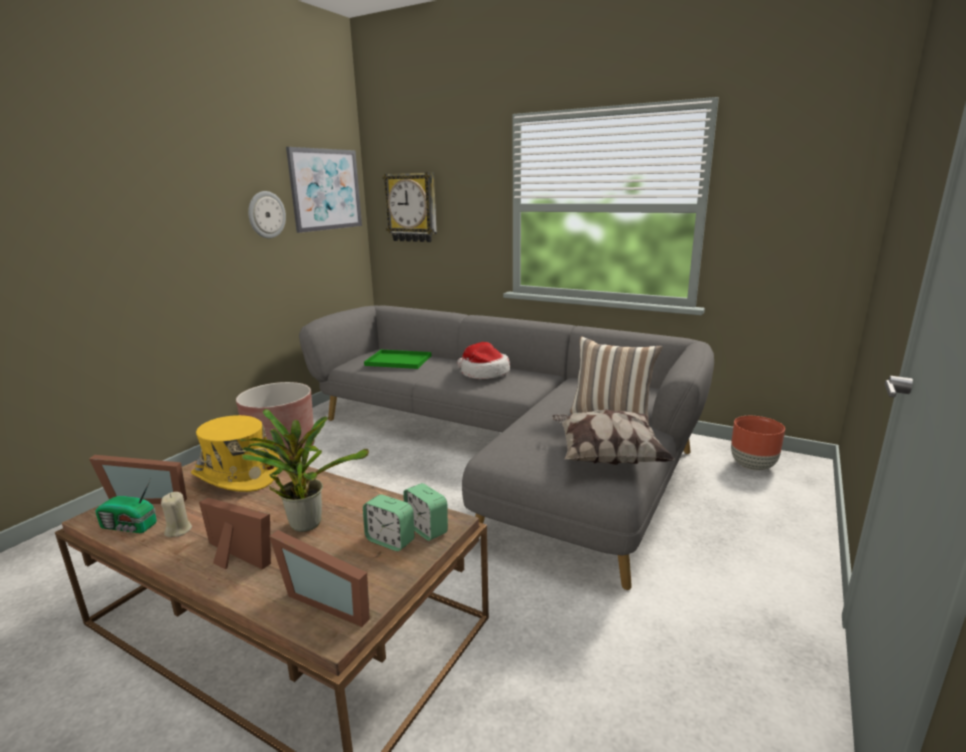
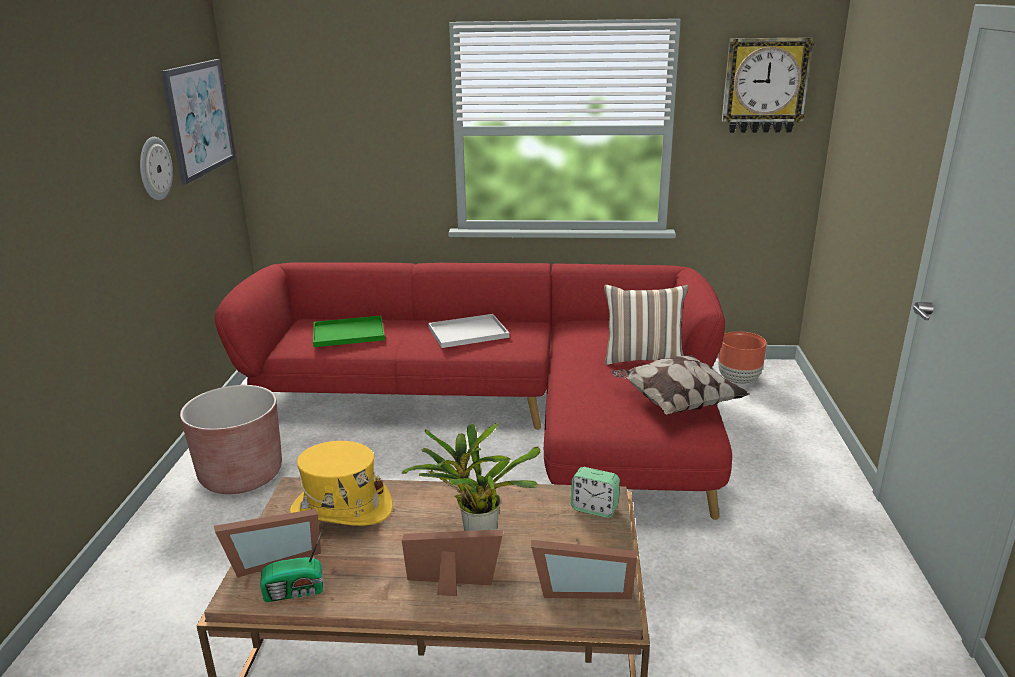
camera: 25 degrees left, 5 degrees up
beige candle [161,492,192,537] -> none
grey sofa [299,306,714,590] -> red sofa [215,262,732,520]
alarm clock [363,494,414,551] -> none
wall clock [382,172,437,242] -> wall clock moved to [722,37,814,133]
hat [457,342,510,379] -> white tray [428,314,509,348]

